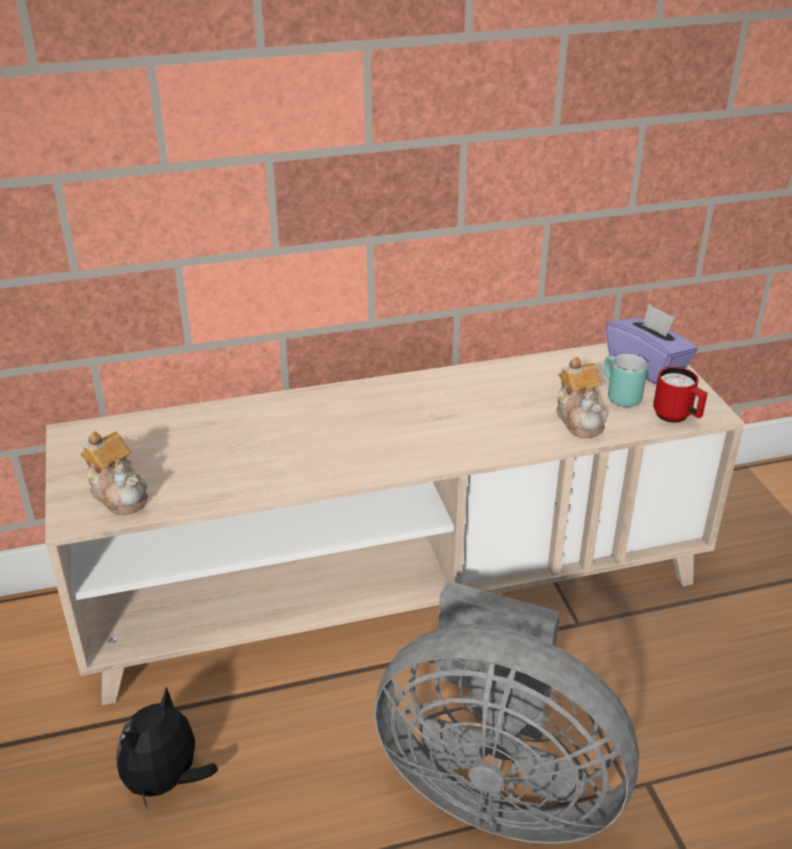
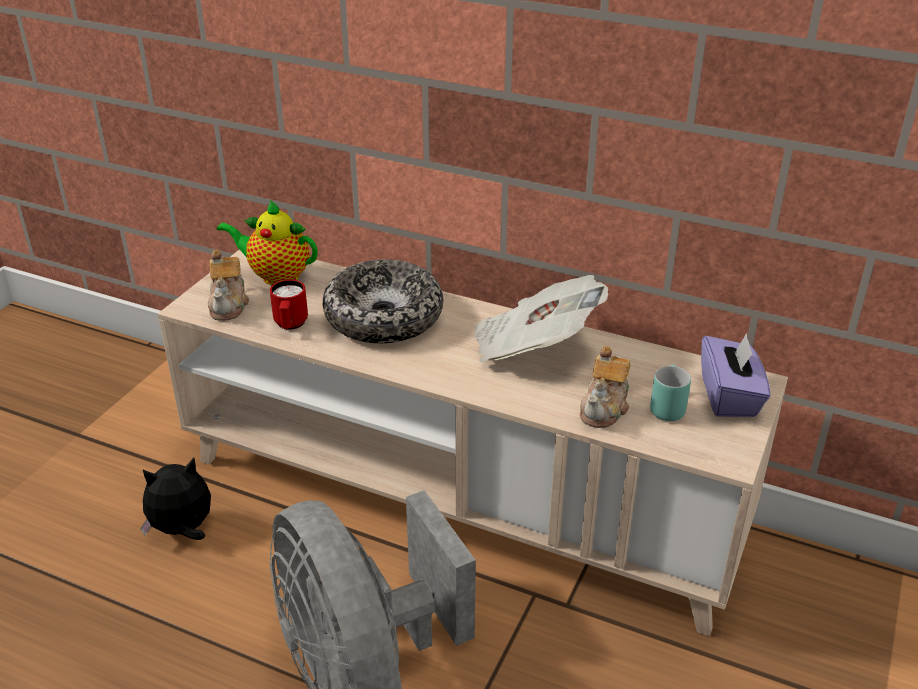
camera: 40 degrees right, 0 degrees up
red mug [653,367,708,423] -> red mug moved to [270,280,308,330]
none -> teapot [217,200,318,285]
none -> bowl [323,259,443,343]
none -> newspaper [474,275,608,362]

